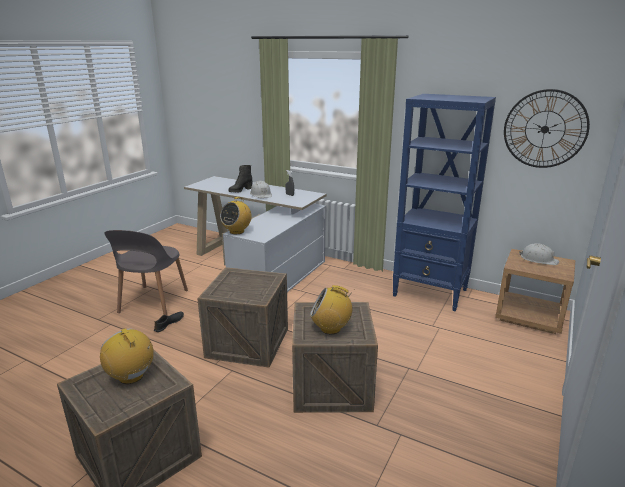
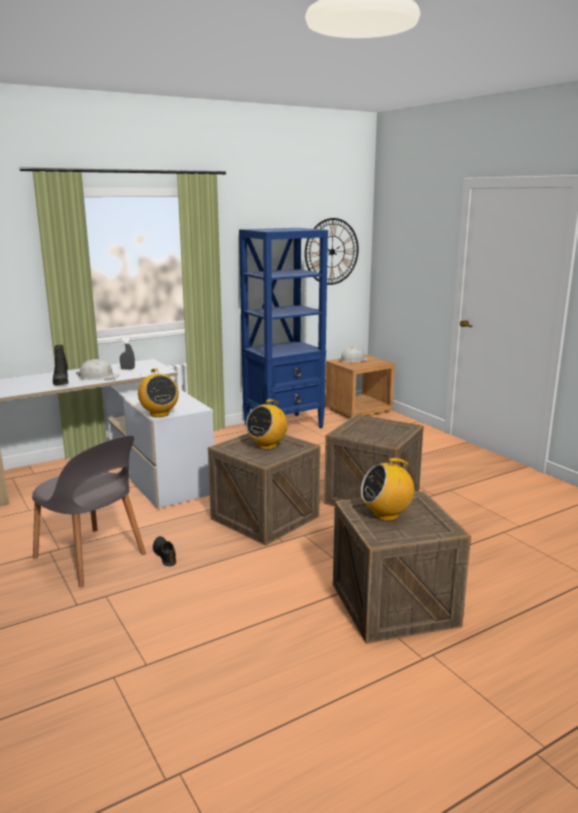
camera: 60 degrees left, 5 degrees down
radio [310,285,355,334] -> radio moved to [246,399,288,450]

